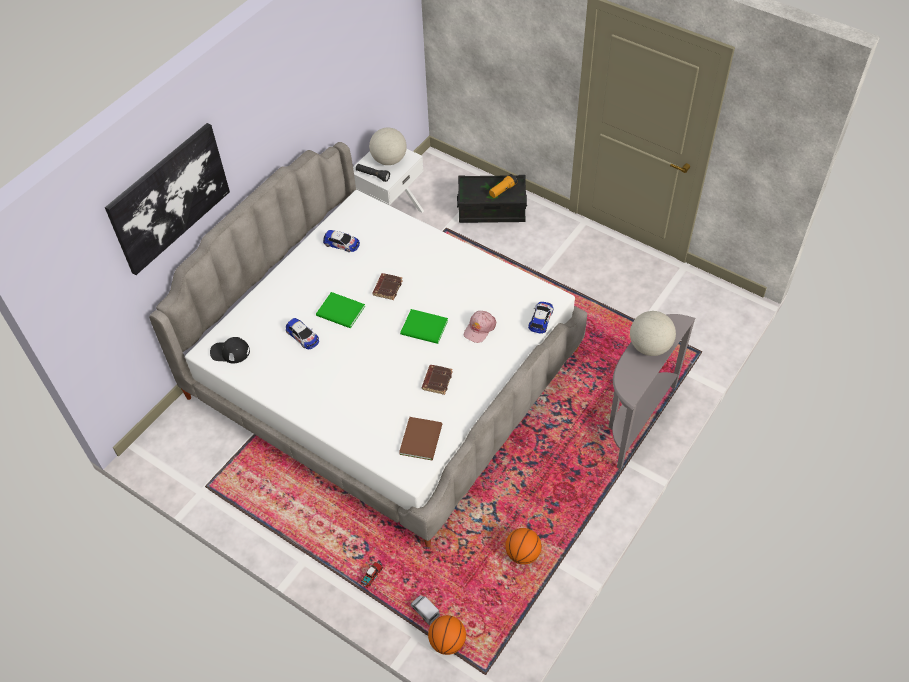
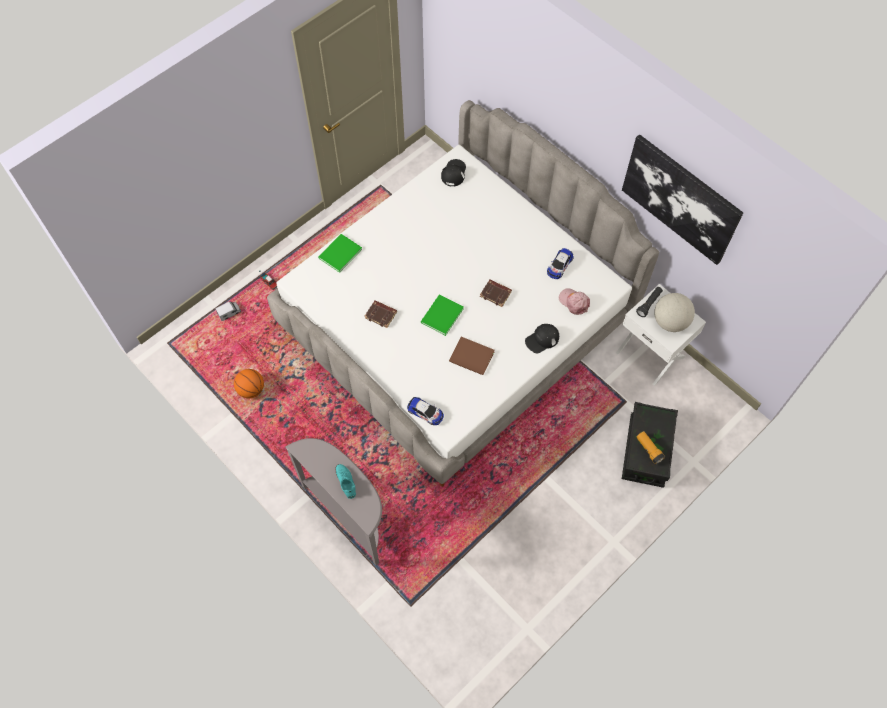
camera: 100 degrees right, 10 degrees up
picture [105,123,230,275] -> picture moved to [622,134,743,265]
toy car [286,318,319,349] -> none
green book [316,292,365,328] -> green book moved to [318,234,362,273]
brown book [399,417,442,460] -> brown book moved to [449,337,495,375]
basketball [428,615,466,655] -> none
pink cap [464,311,497,343] -> pink cap moved to [559,288,590,315]
globe [630,311,676,356] -> turquoise shoe [335,464,356,499]
none -> black cap [525,324,559,353]

